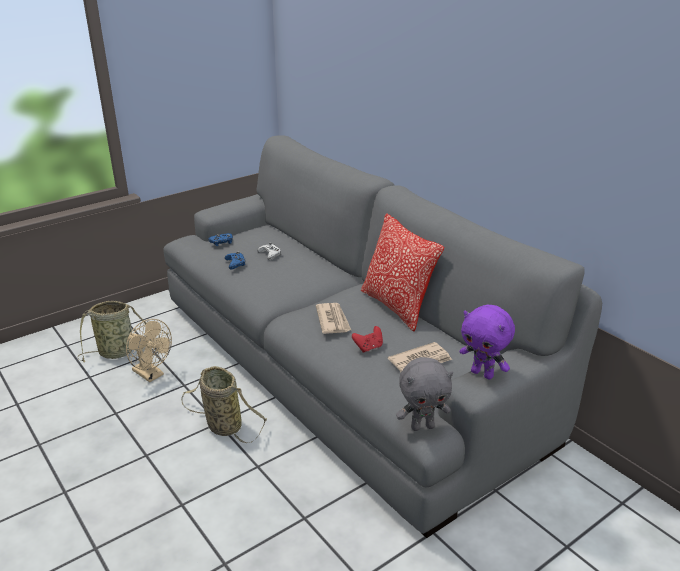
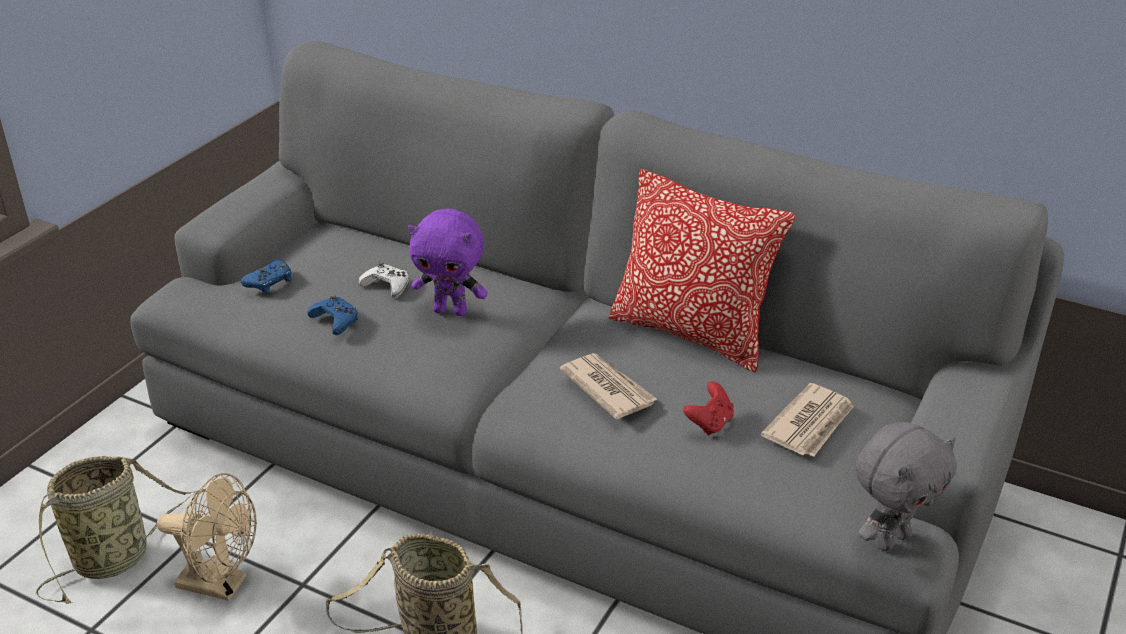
camera: 25 degrees left, 5 degrees up
purple plush toy [460,305,515,380] -> purple plush toy moved to [408,209,488,316]

